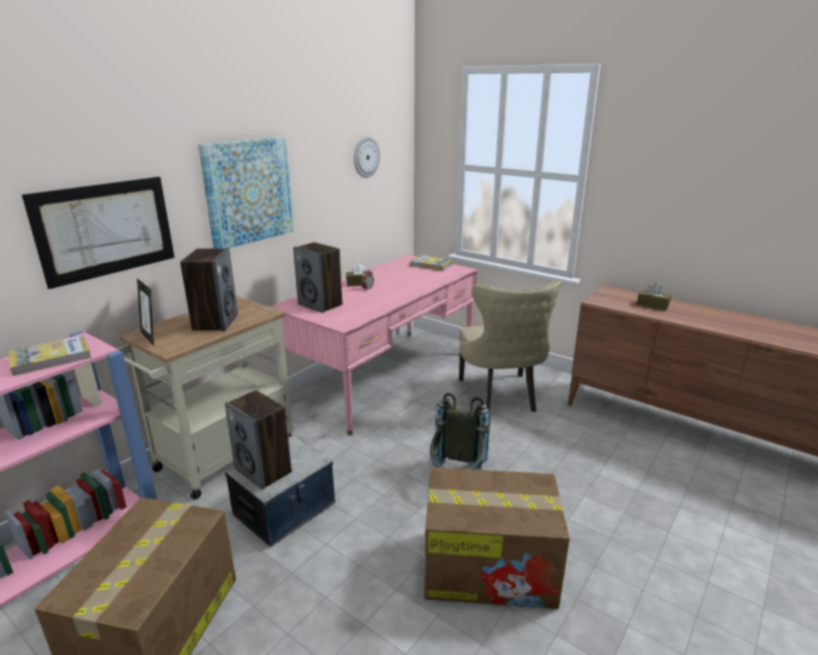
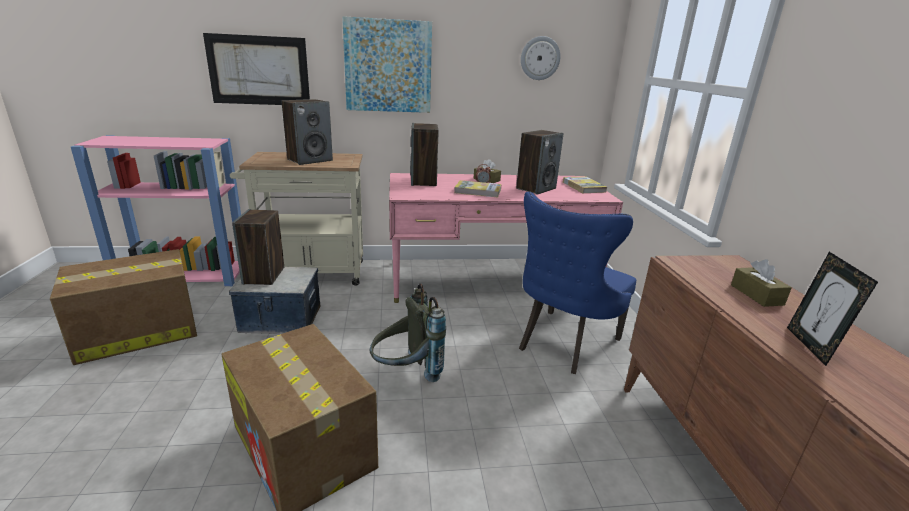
camera: 45 degrees right, 0 degrees up
book [9,335,92,376] -> book moved to [454,180,501,197]
picture frame [137,279,154,345] -> picture frame moved to [787,252,878,366]
beige chair [459,280,562,412] -> blue chair [519,192,636,374]
none -> speaker [516,130,564,195]

